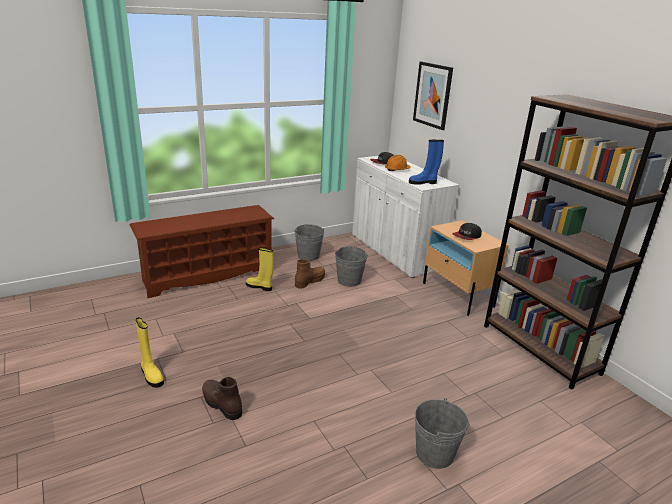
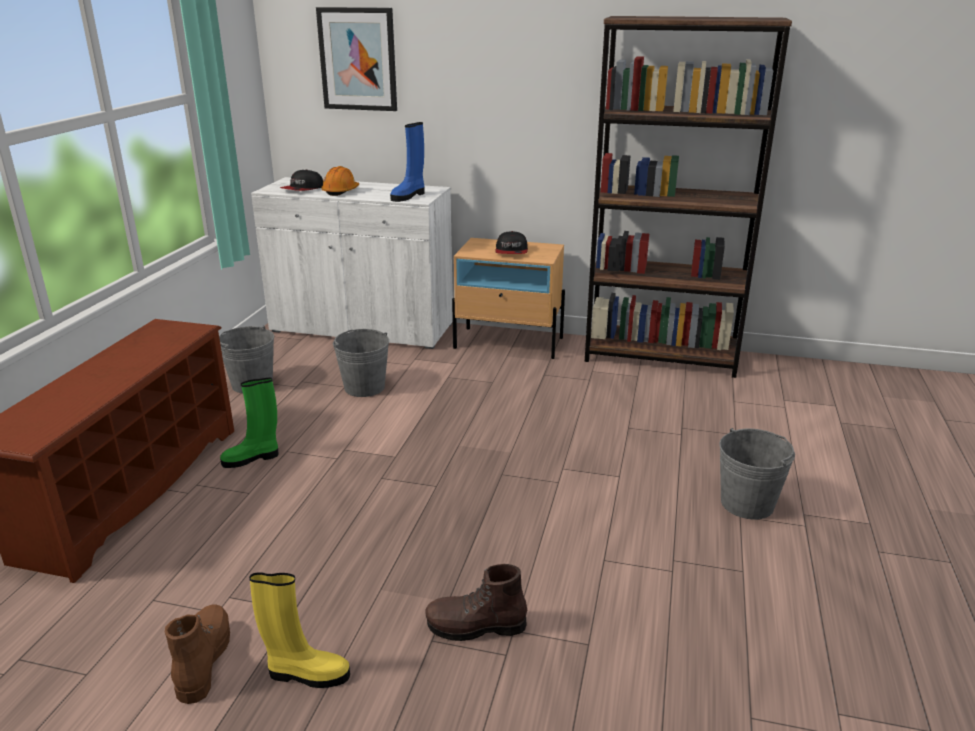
camera: 45 degrees left, 0 degrees up
yellow boot [246,247,274,291] -> green boot [220,377,279,468]
brown boot [295,259,325,289] -> brown boot moved to [165,604,230,704]

